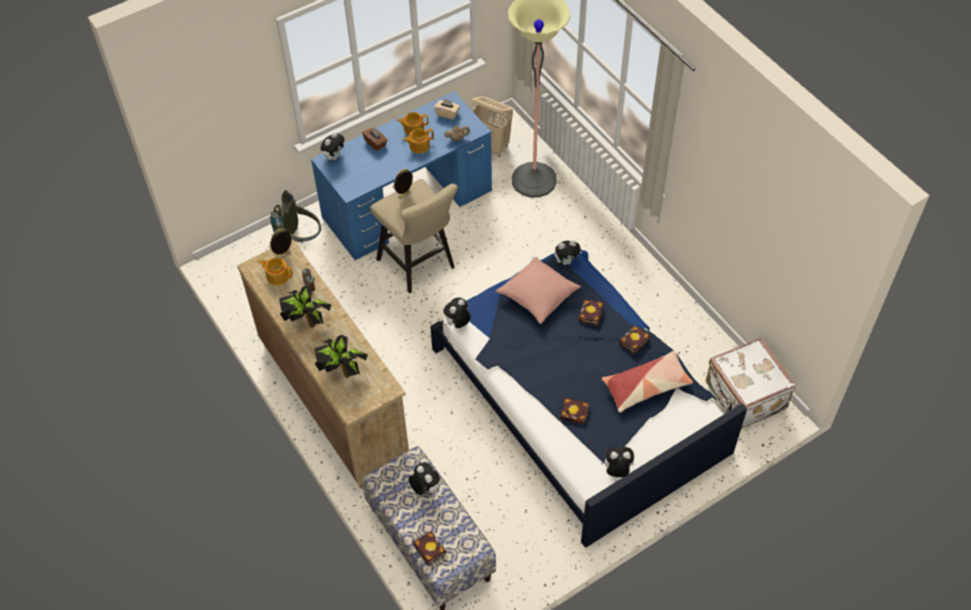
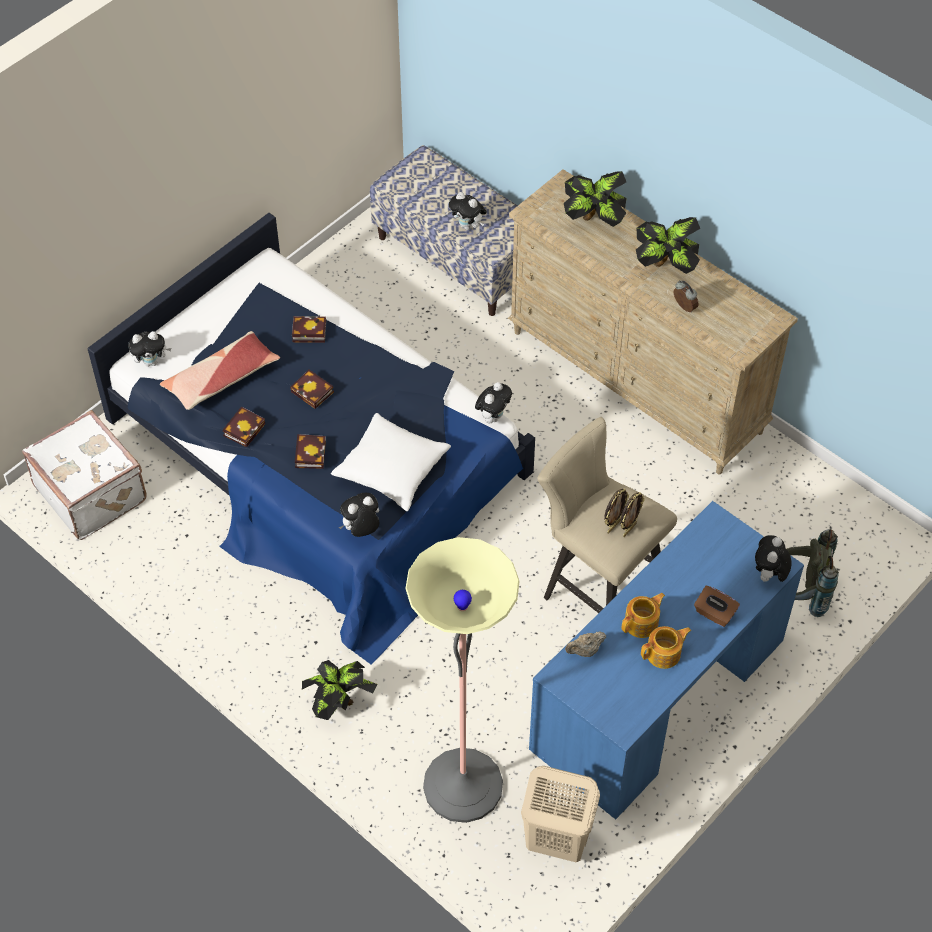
camera: 165 degrees right, 0 degrees up
teapot [258,258,293,286] -> none
picture frame [269,228,292,258] -> picture frame moved to [604,489,629,533]
book [413,531,446,565] -> book moved to [290,370,334,409]
beige tissue box [434,98,460,120] -> none
pink pillow [496,257,581,324] -> white pillow [331,413,451,511]
plush toy [601,447,634,477] -> plush toy moved to [128,331,171,367]
none -> potted plant [302,660,377,720]

